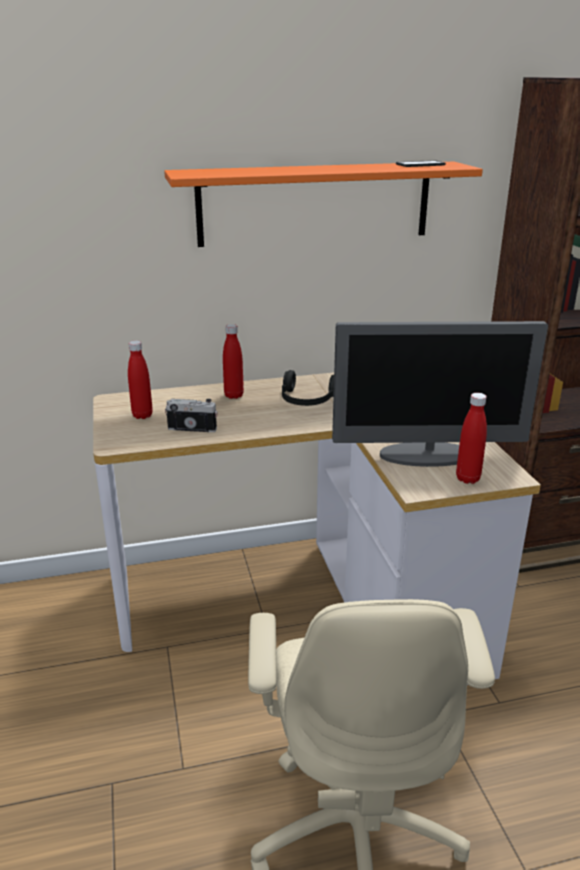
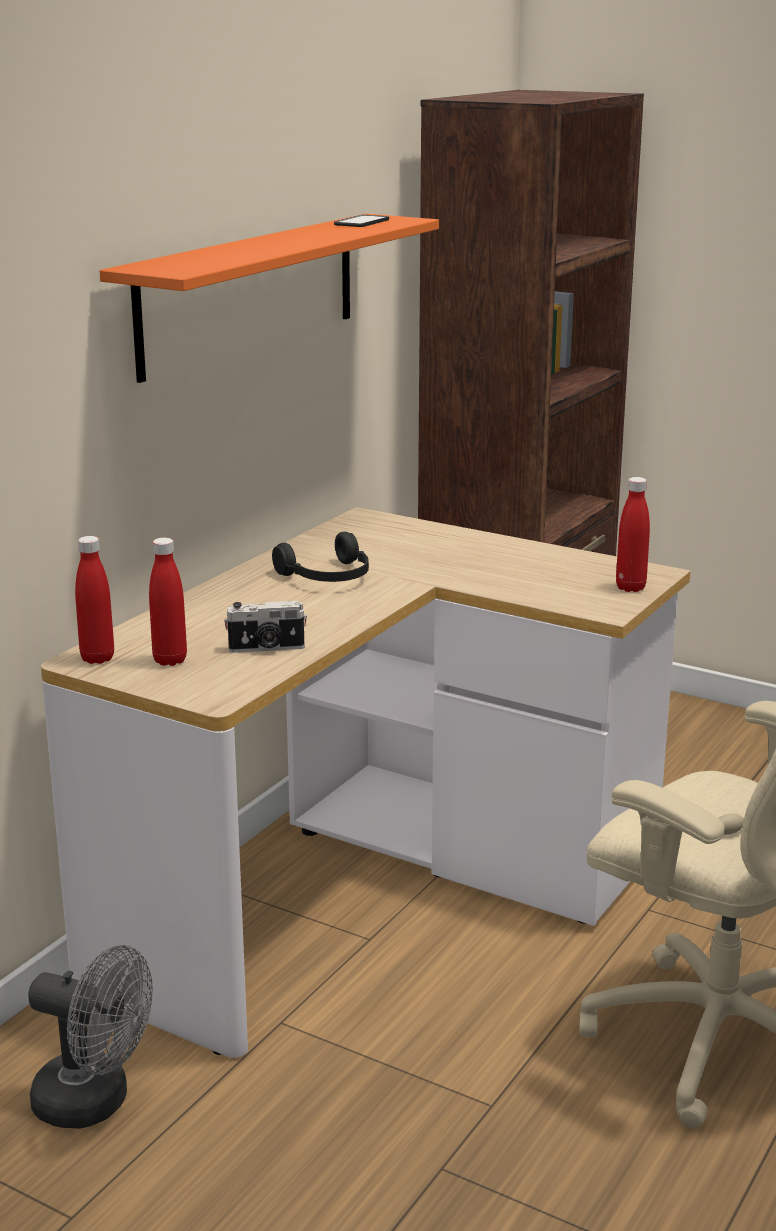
camera: 45 degrees left, 5 degrees down
camera [165,399,218,432] -> camera turned 150 degrees counterclockwise [224,601,307,653]
red bottle [223,324,244,399] -> red bottle moved to [75,536,114,664]
monitor [332,321,548,467] -> none
none -> grey fan [28,945,153,1129]

